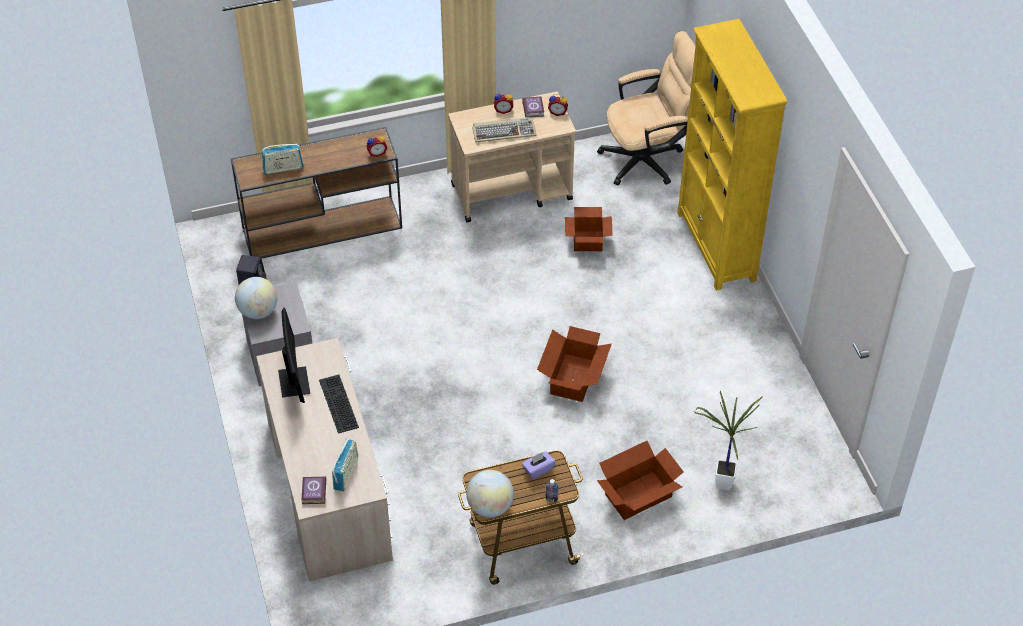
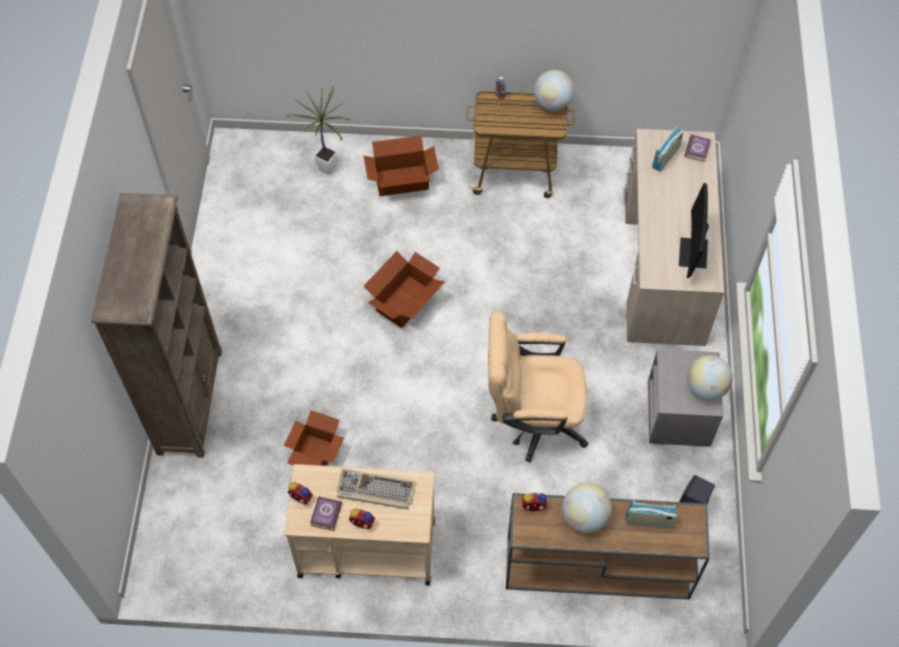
camera: 160 degrees left, 10 degrees up
keyboard [319,375,359,434] -> none
purple tissue box [522,451,556,480] -> none
beige office chair [597,31,695,186] -> beige office chair moved to [488,311,588,462]
yellow bookcase [677,19,788,291] -> brown bookcase [91,193,222,458]
none -> globe [562,483,612,533]

